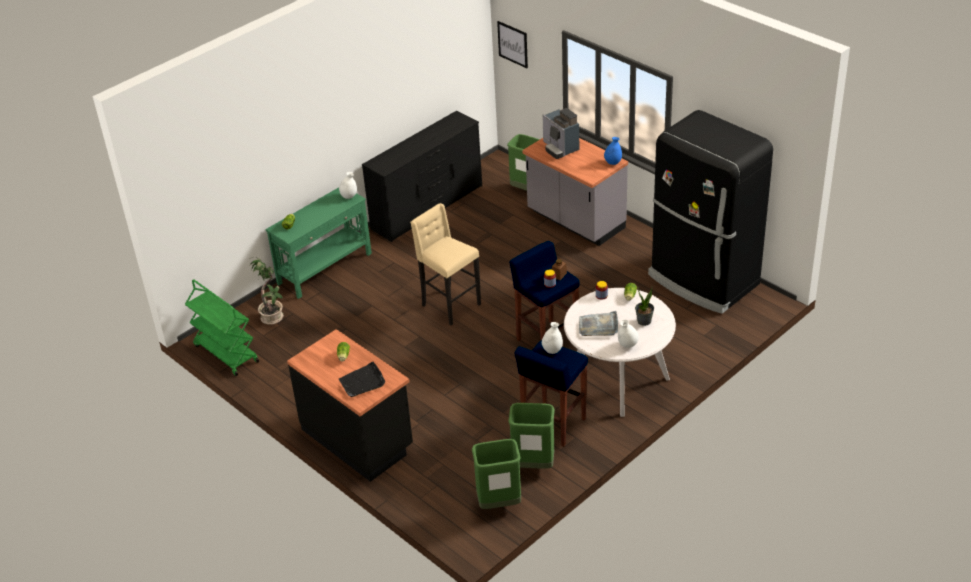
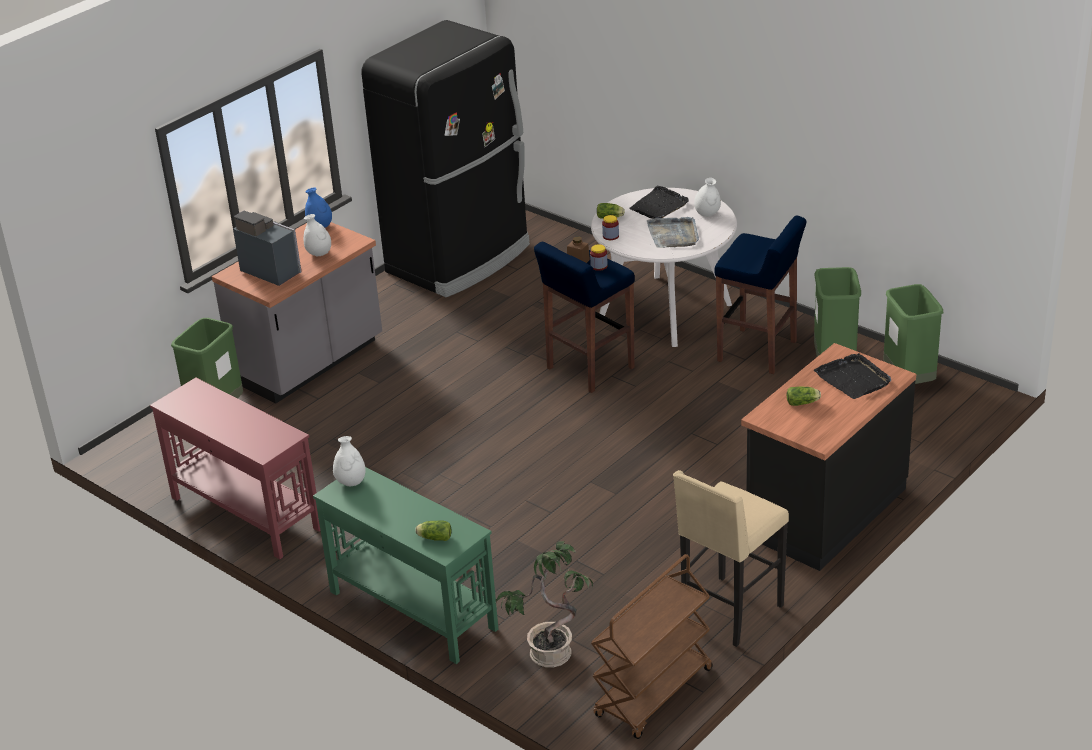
camera: 95 degrees left, 5 degrees down
green cart [185,279,259,376] -> brown cart [591,554,713,739]
black dresser [362,111,482,242] -> red console table [150,378,320,559]
beige stool [410,203,481,325] -> beige stool moved to [673,470,789,647]
picture [497,21,528,68] -> none
white vase [542,322,563,354] -> white vase moved to [304,214,331,256]
coffee machine [543,108,579,159] -> coffee machine turned 105 degrees counterclockwise [233,211,302,286]
potted plant [635,286,654,326] -> black tray [629,186,689,219]

